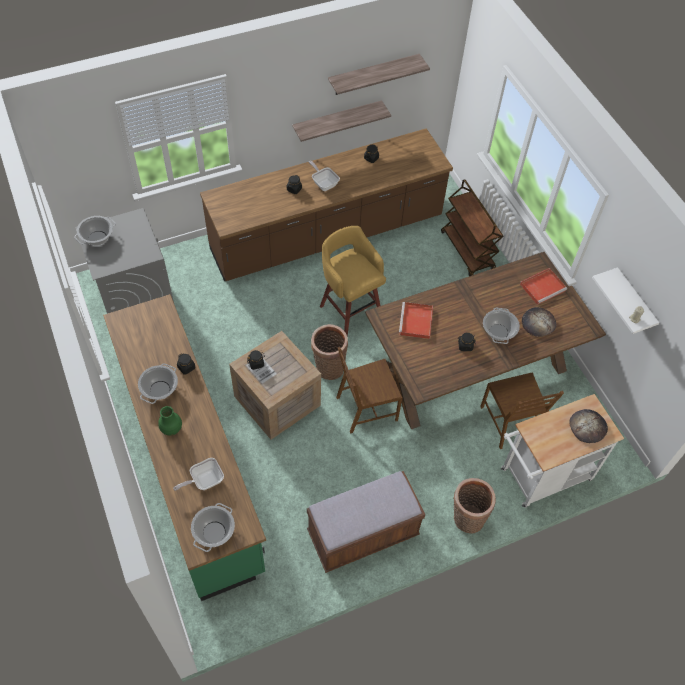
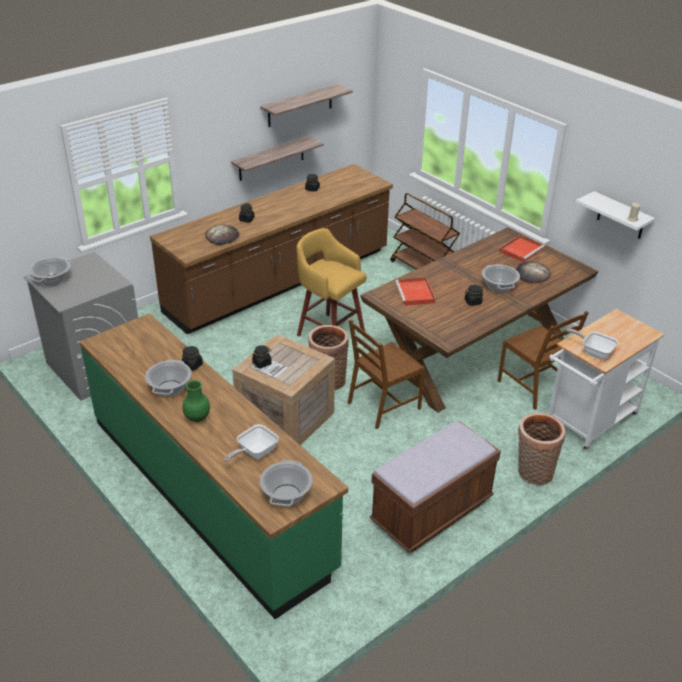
camera: 15 degrees left, 20 degrees down
frying pan [309,161,340,191] -> frying pan moved to [566,329,619,360]
bread [569,409,608,443] -> bread moved to [205,224,239,245]

